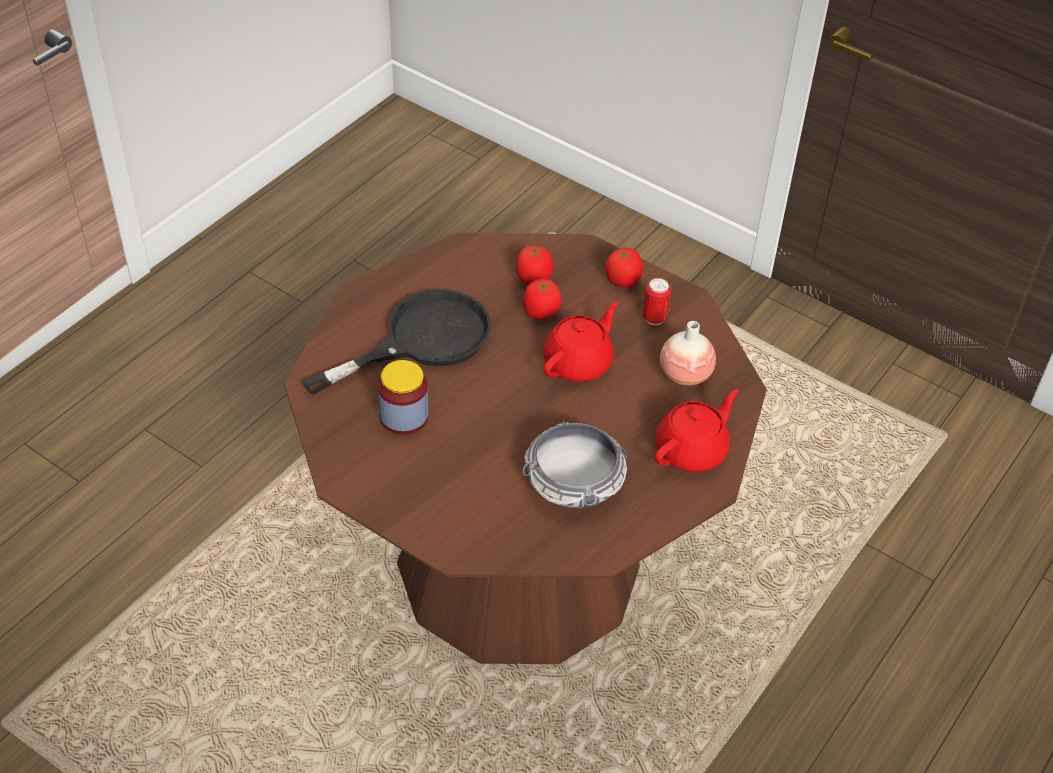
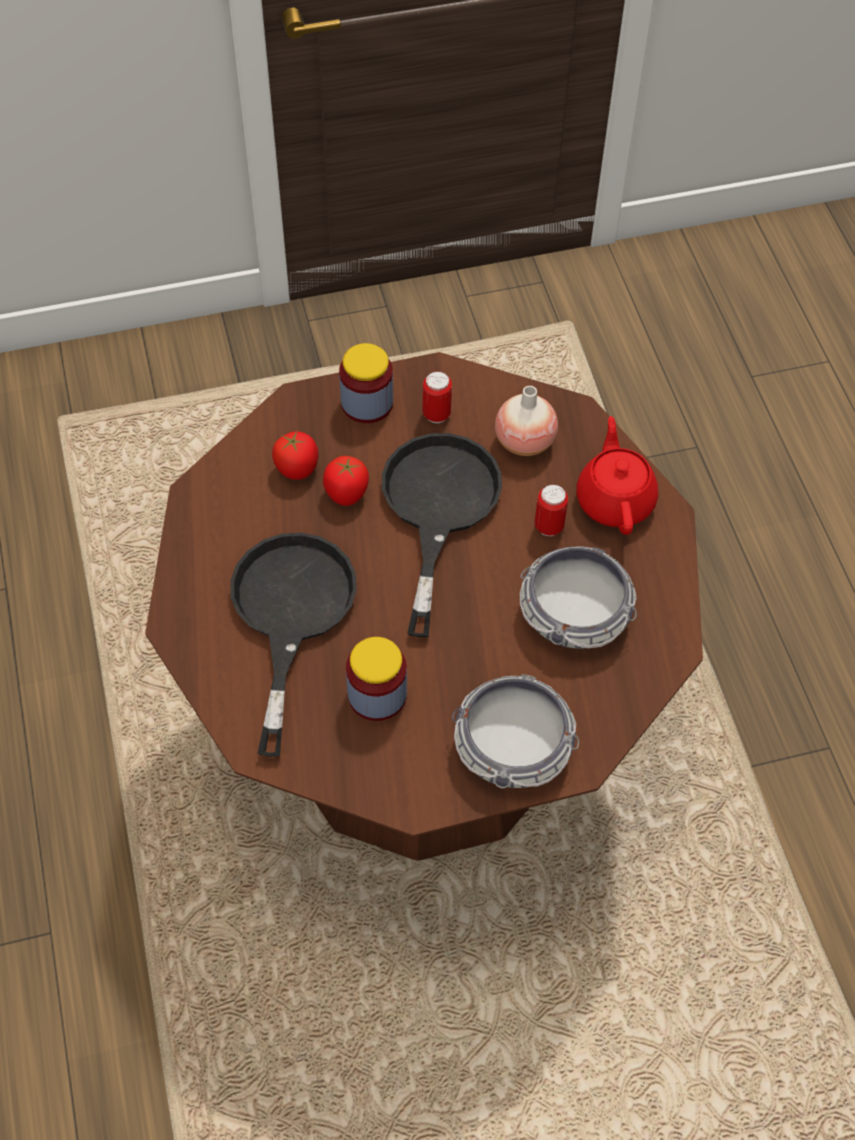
camera: 50 degrees left, 10 degrees up
red teapot [543,302,618,382] -> black frying pan [382,433,502,637]
tomato [605,248,643,288] -> jar [339,343,393,423]
none -> bowl [452,674,579,788]
none -> can [535,484,568,536]

